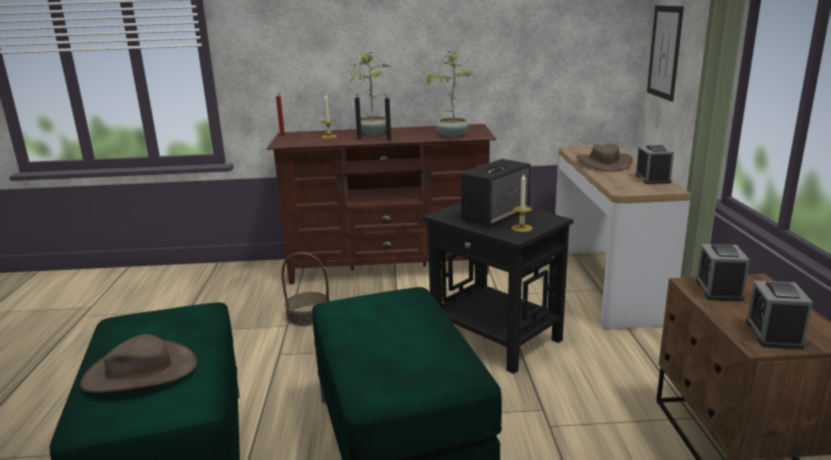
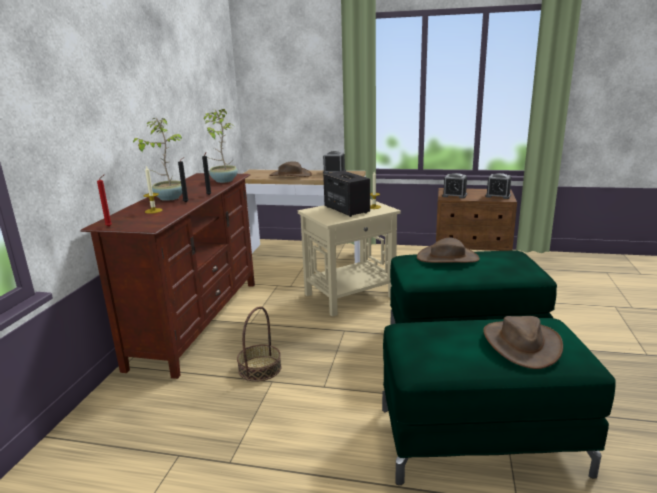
camera: 75 degrees left, 0 degrees up
black side table [423,202,573,374] -> beige side table [298,199,401,317]
picture [647,5,684,102] -> none
none -> brown hat [417,237,480,263]

